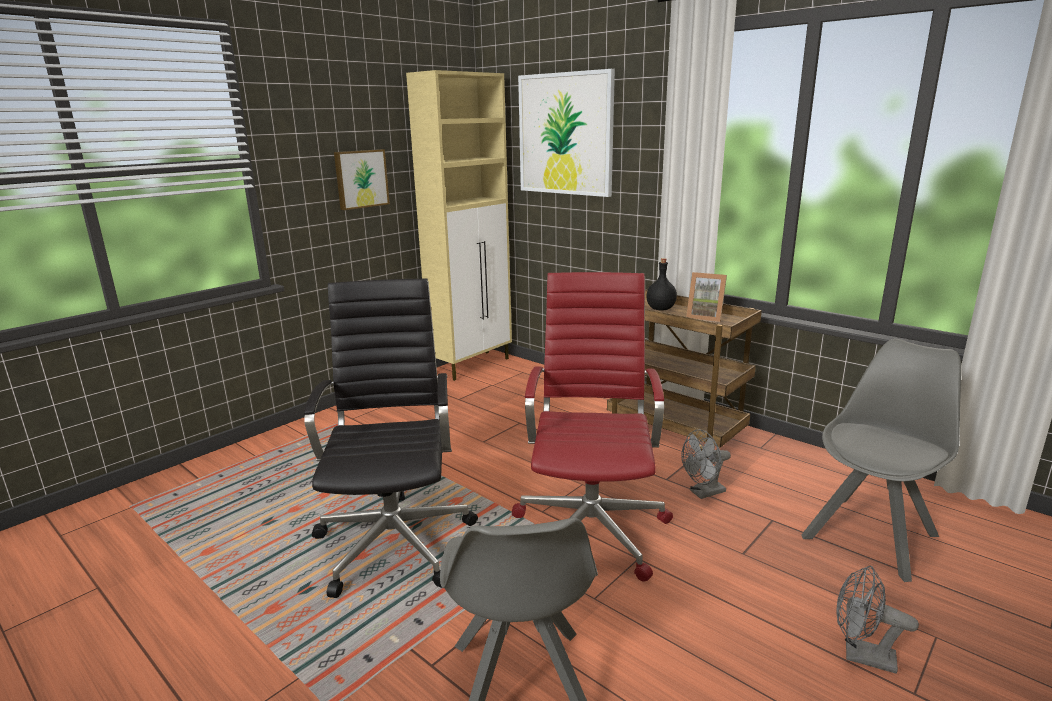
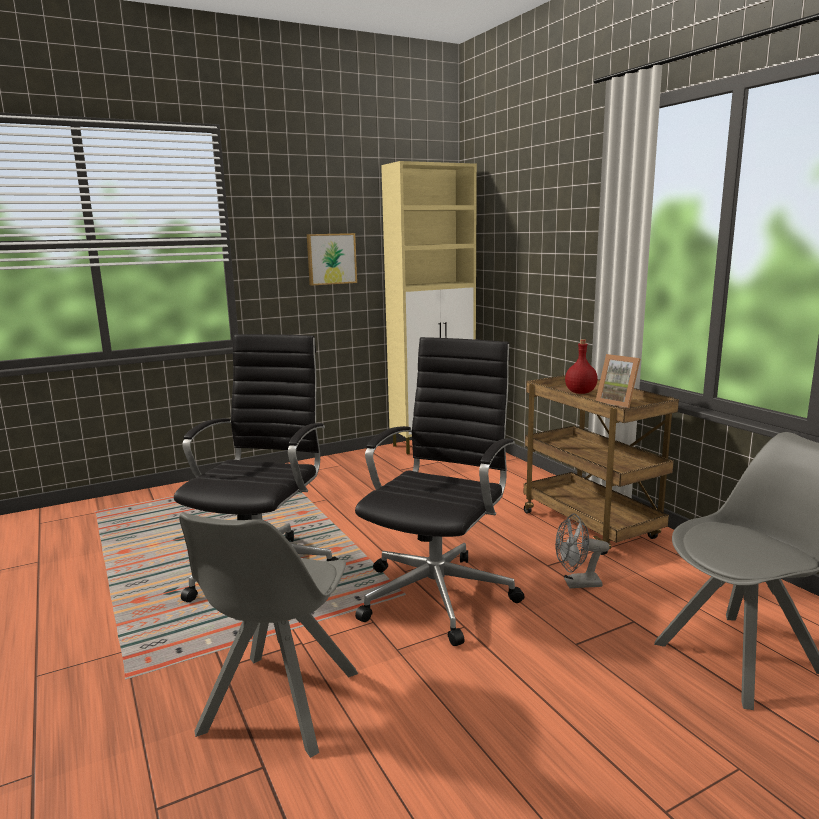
camera: 20 degrees right, 5 degrees down
red office chair [512,272,673,582] -> black office chair [355,337,525,646]
picture [518,69,615,197] -> none
black bottle [646,258,677,311] -> red bottle [565,339,598,394]
grey fan [837,566,919,674] -> none

